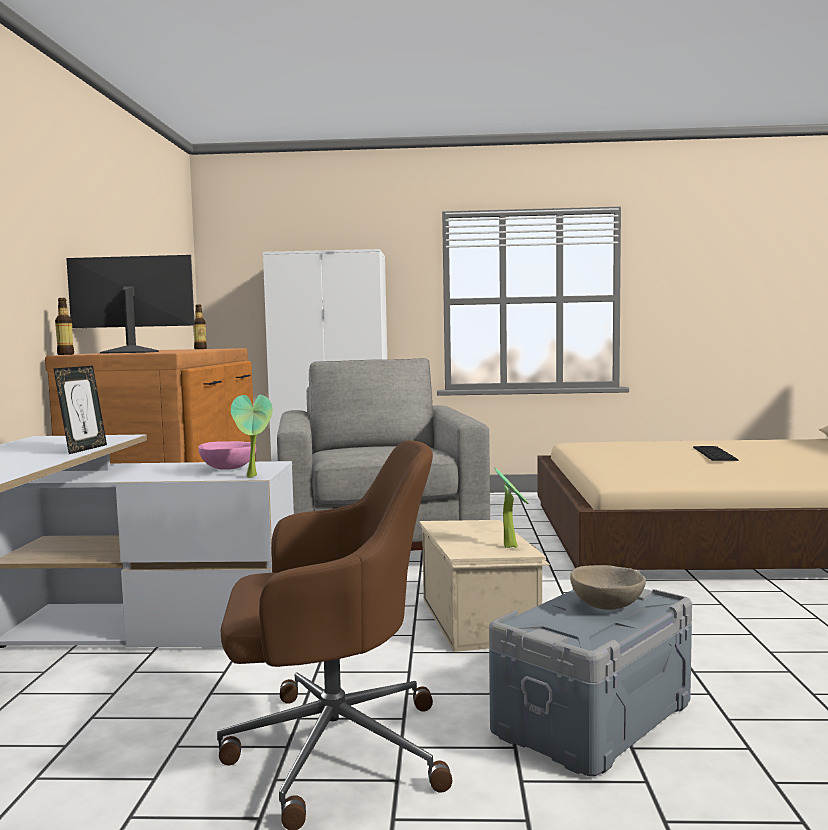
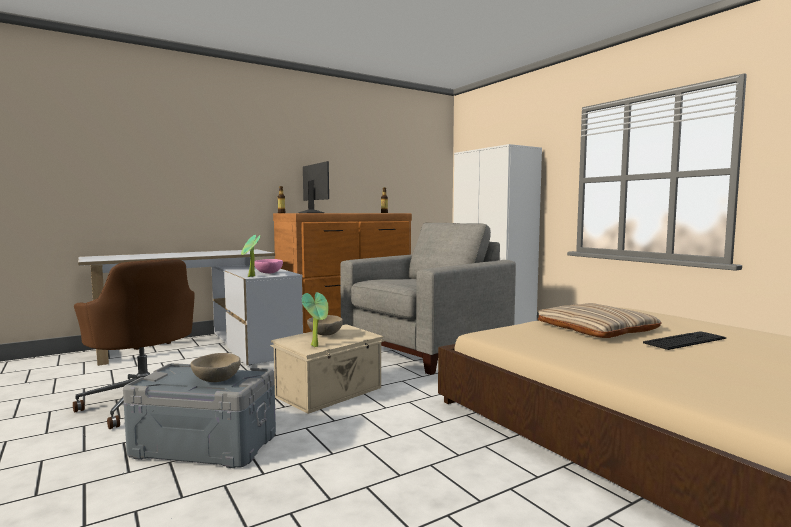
camera: 55 degrees right, 0 degrees up
picture frame [53,366,107,454] -> none
none -> beige bowl [307,315,343,335]
none -> beige pillow [538,303,662,338]

